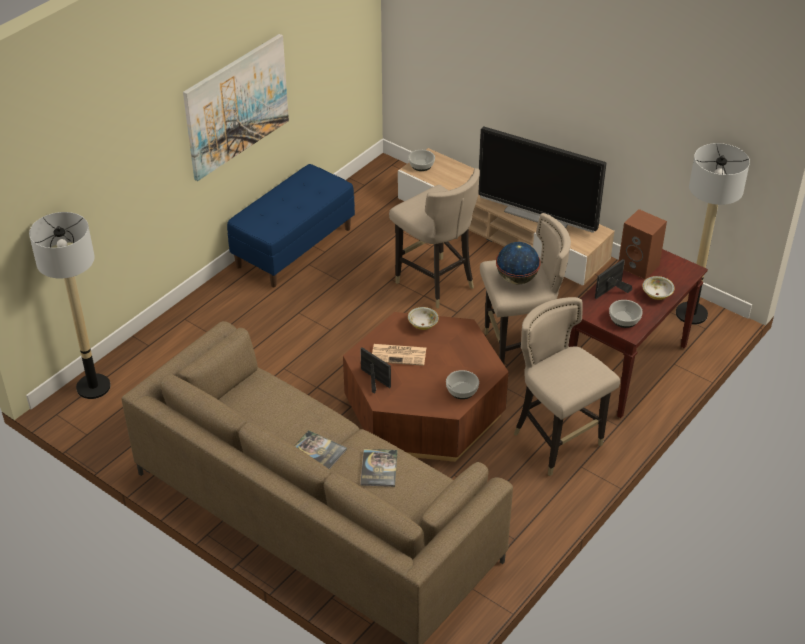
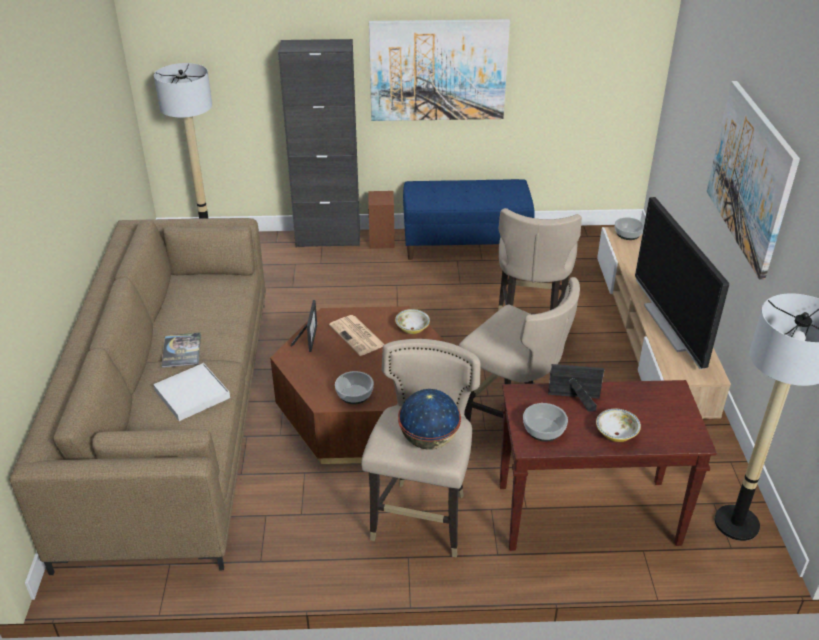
camera: 50 degrees right, 5 degrees down
book [360,449,398,487] -> white tray [153,363,230,421]
globe [496,242,541,285] -> globe moved to [398,389,461,450]
brown speaker [619,209,667,280] -> brown speaker moved to [368,191,395,248]
none -> black cabinet [278,39,360,248]
none -> picture [707,81,800,279]

